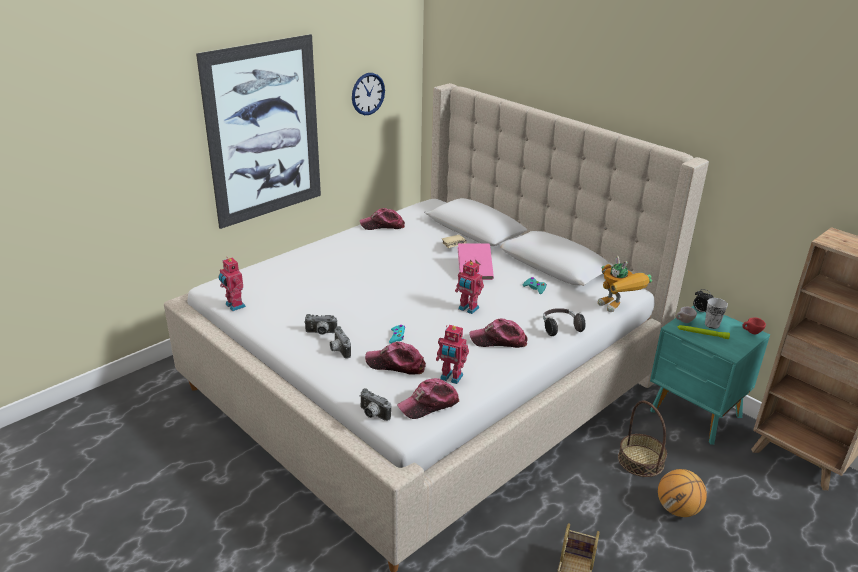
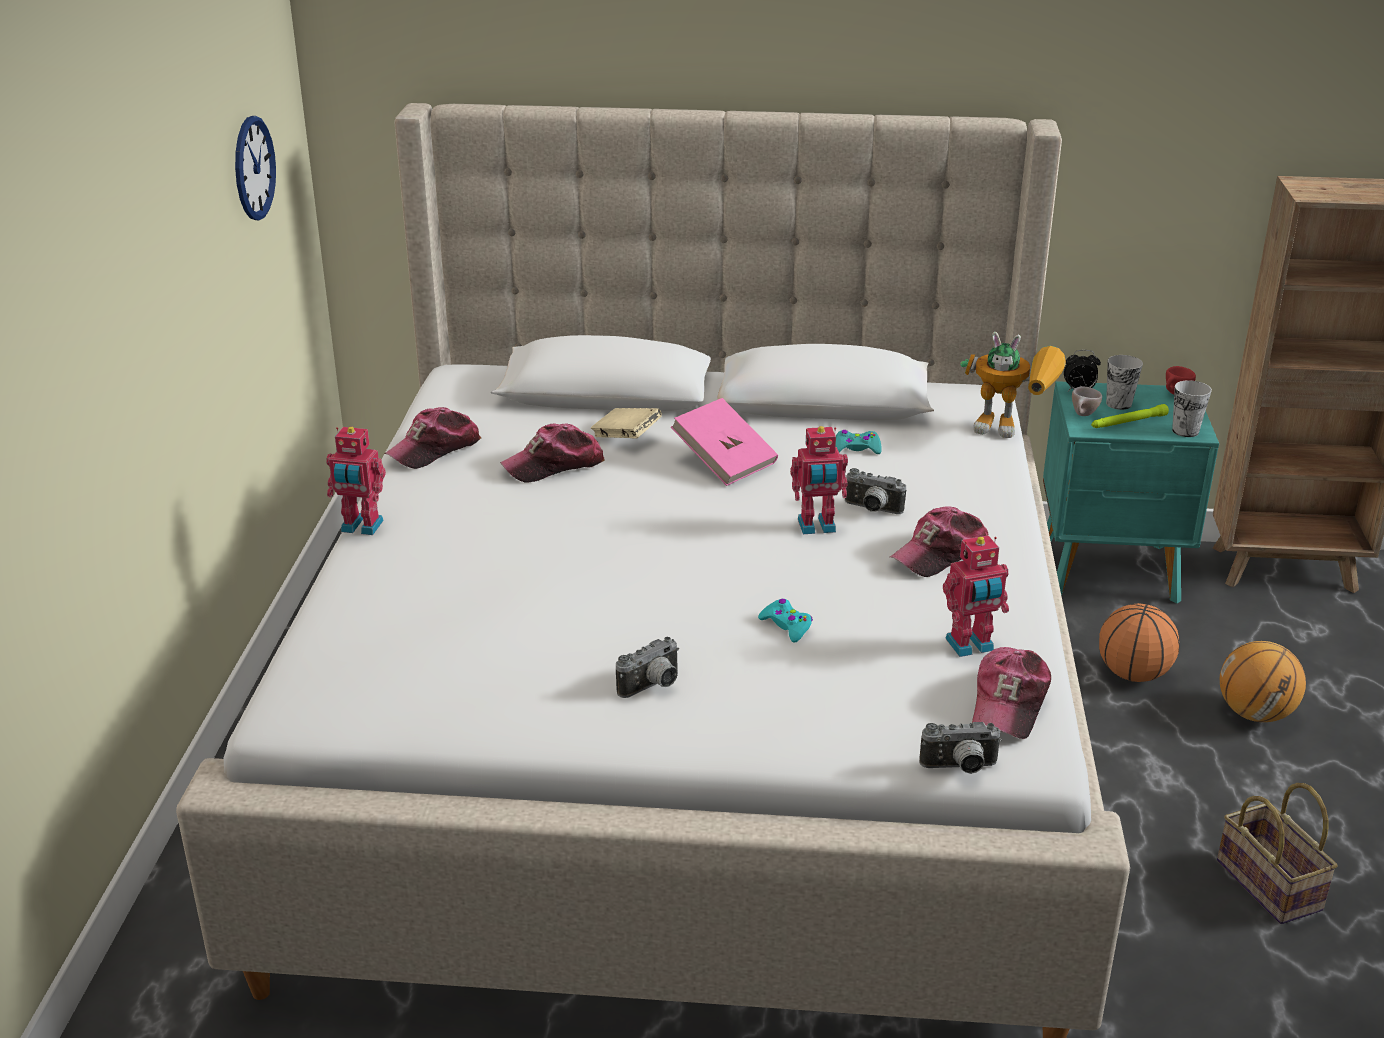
camera: 40 degrees left, 0 degrees up
picture [196,34,321,229] -> none
toy robot [218,257,246,311] -> toy robot moved to [326,427,386,535]
camera [330,326,351,359] -> camera moved to [845,468,906,514]
cap [365,342,426,375] -> cap moved to [500,423,605,483]
headphones [543,308,585,336] -> none
basket [618,401,667,477] -> basketball [1099,603,1179,682]
none -> cup [1172,380,1212,437]

